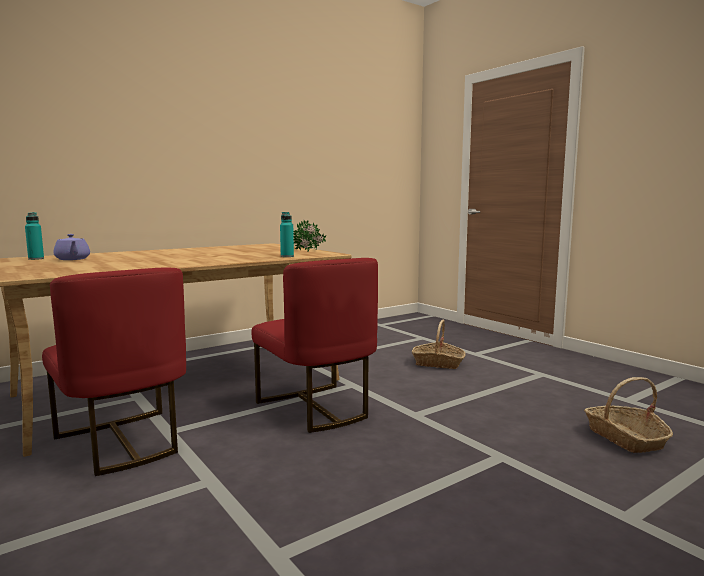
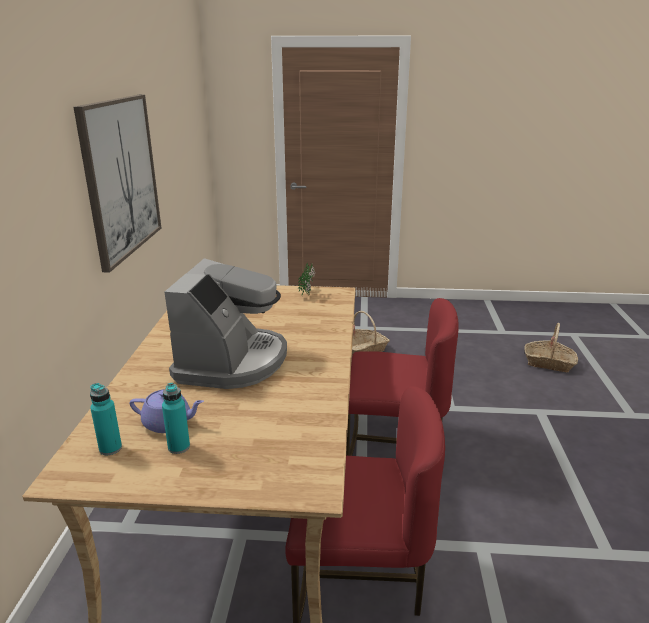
camera: 50 degrees left, 15 degrees up
turquoise bottle [280,212,294,257] -> turquoise bottle moved to [162,383,190,454]
none -> picture [74,95,161,273]
none -> coffee machine [164,258,287,389]

